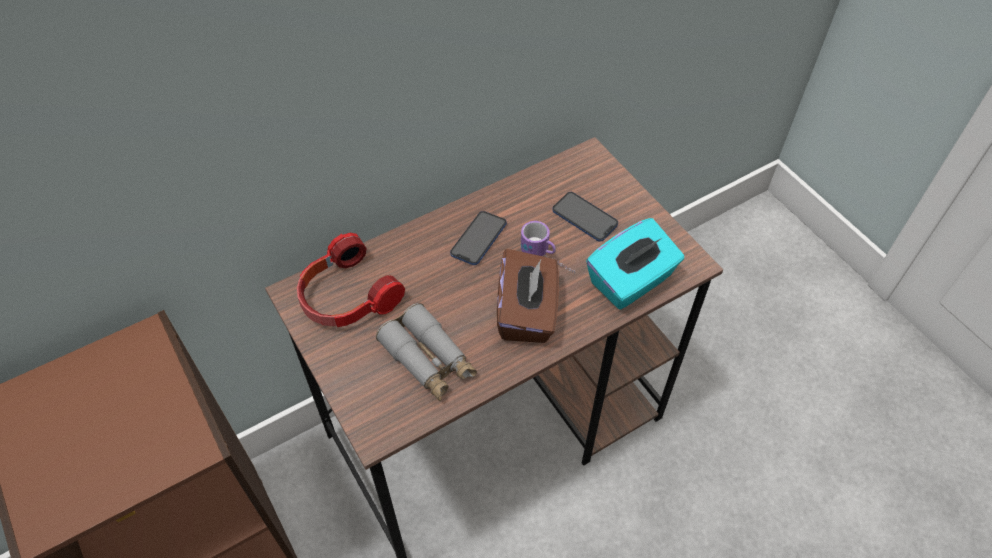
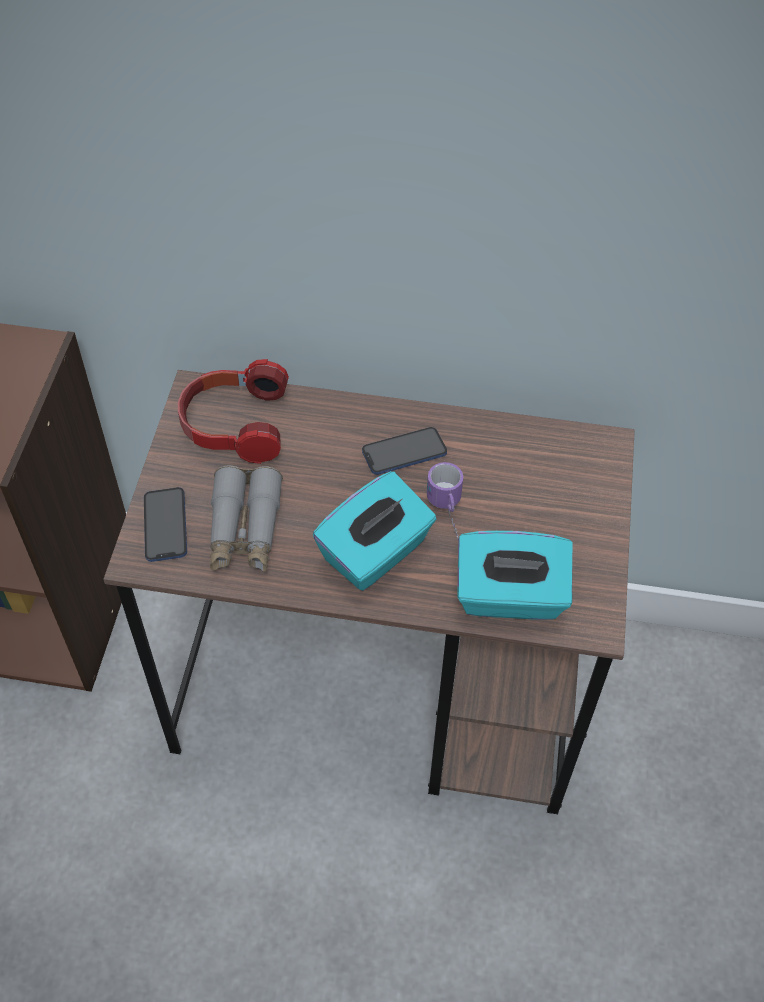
camera: 40 degrees right, 0 degrees up
brown tissue box [497,249,559,343] -> turquoise tissue box [313,471,437,591]
phone [552,192,618,242] -> phone moved to [144,487,187,562]

